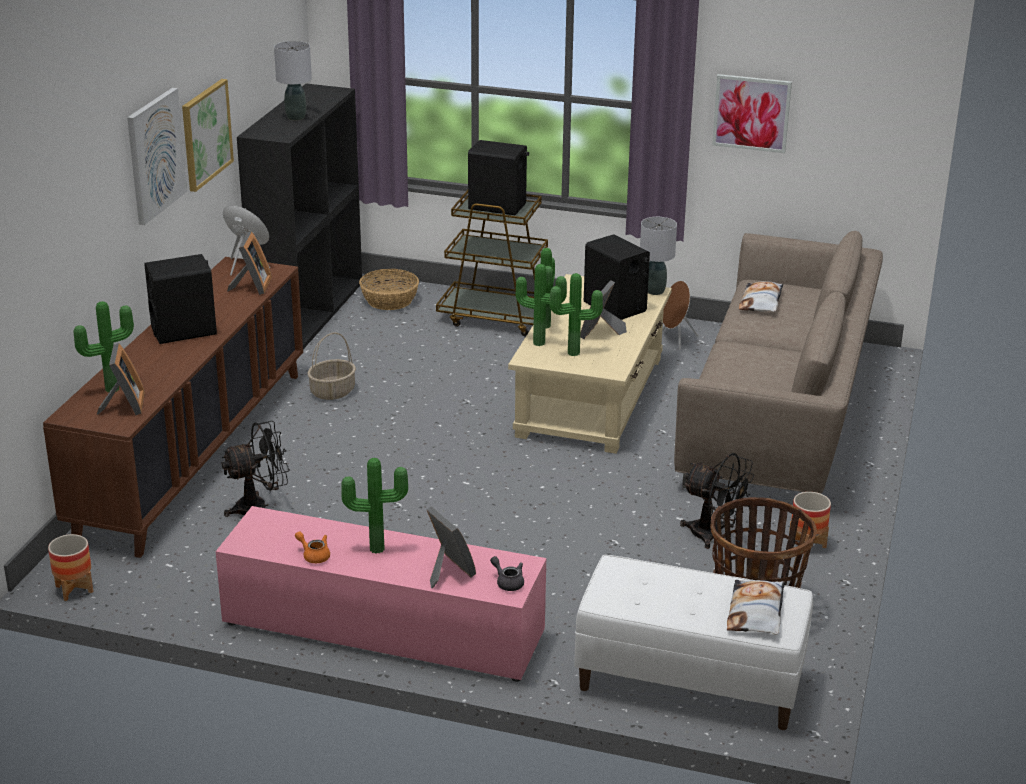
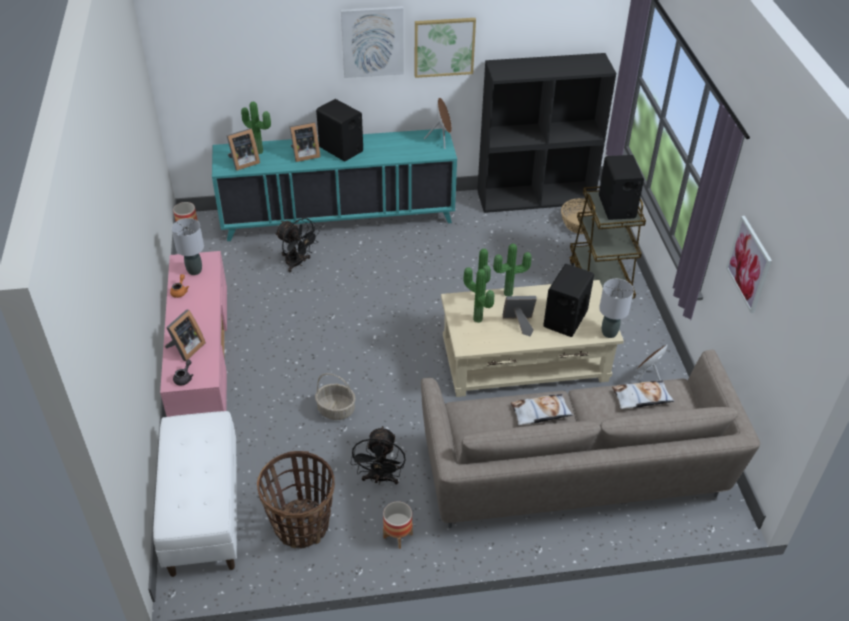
camera: 65 degrees right, 15 degrees up
brown cabinet [43,257,303,558] -> turquoise cabinet [212,129,457,241]
picture frame [227,231,272,295] -> picture frame moved to [290,122,321,162]
grey table lamp [274,41,312,120] -> grey table lamp moved to [172,218,204,275]
basket [307,332,356,400] -> basket moved to [315,373,355,420]
potted plant [341,458,408,554] -> none
pillow [727,580,785,635] -> pillow moved to [511,394,573,425]

